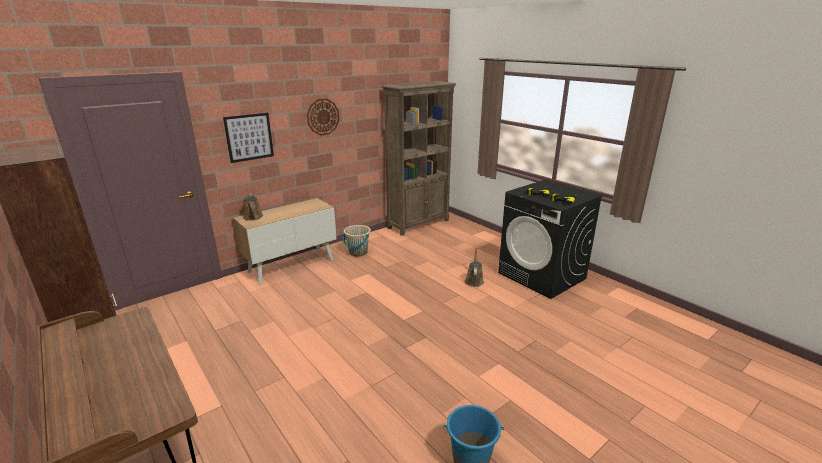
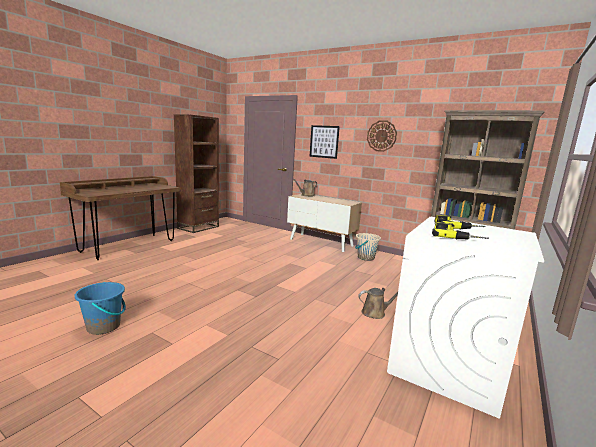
camera: 70 degrees right, 10 degrees down
black washing machine [498,180,603,299] -> white washing machine [387,217,544,419]

